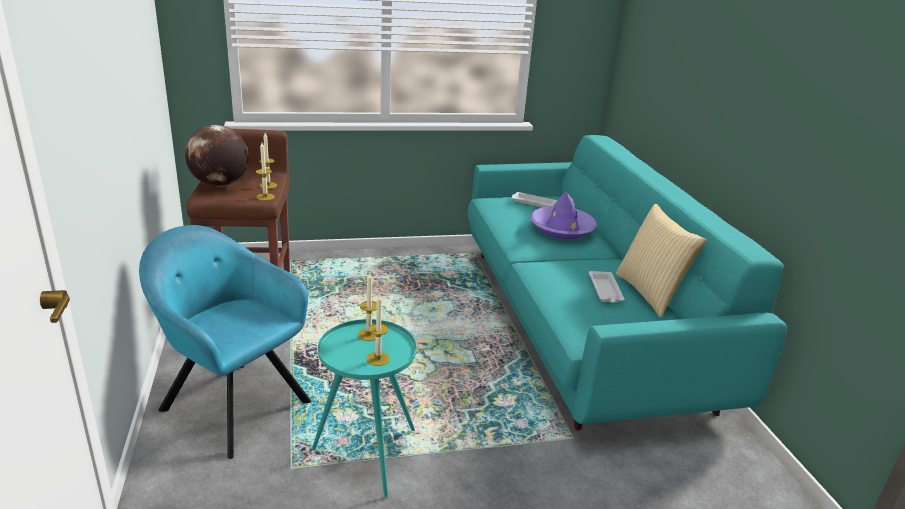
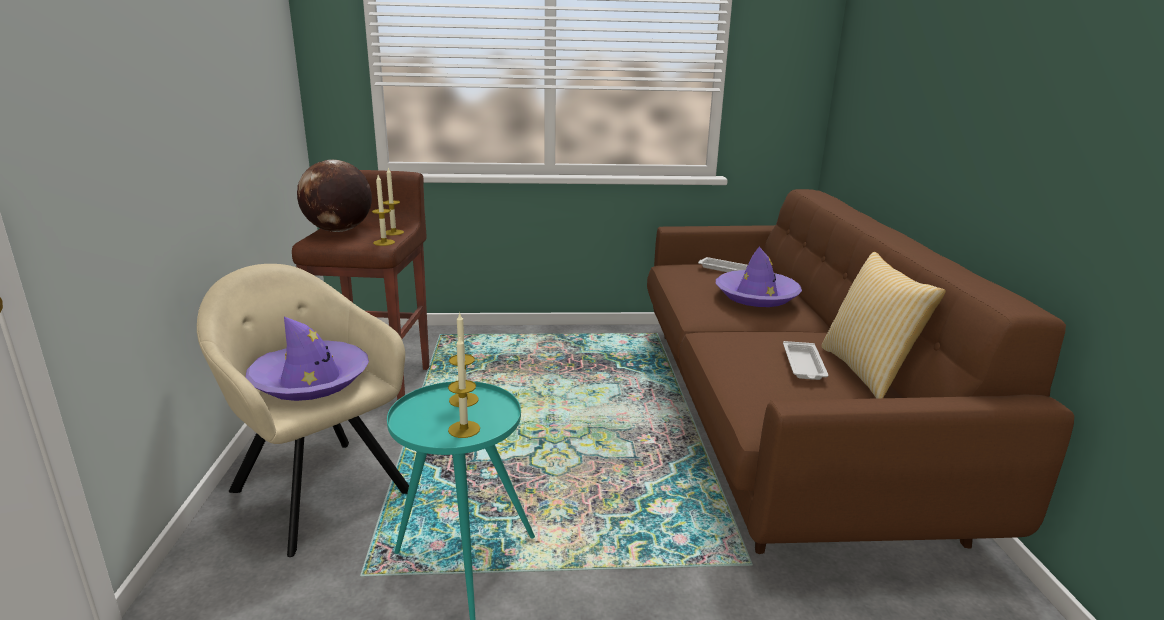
camera: 10 degrees right, 5 degrees down
turquoise armchair [139,225,312,459] -> beige armchair [197,264,409,557]
turquoise sofa [467,135,787,431] -> brown sofa [647,189,1074,554]
none -> purple hat [245,316,369,401]

